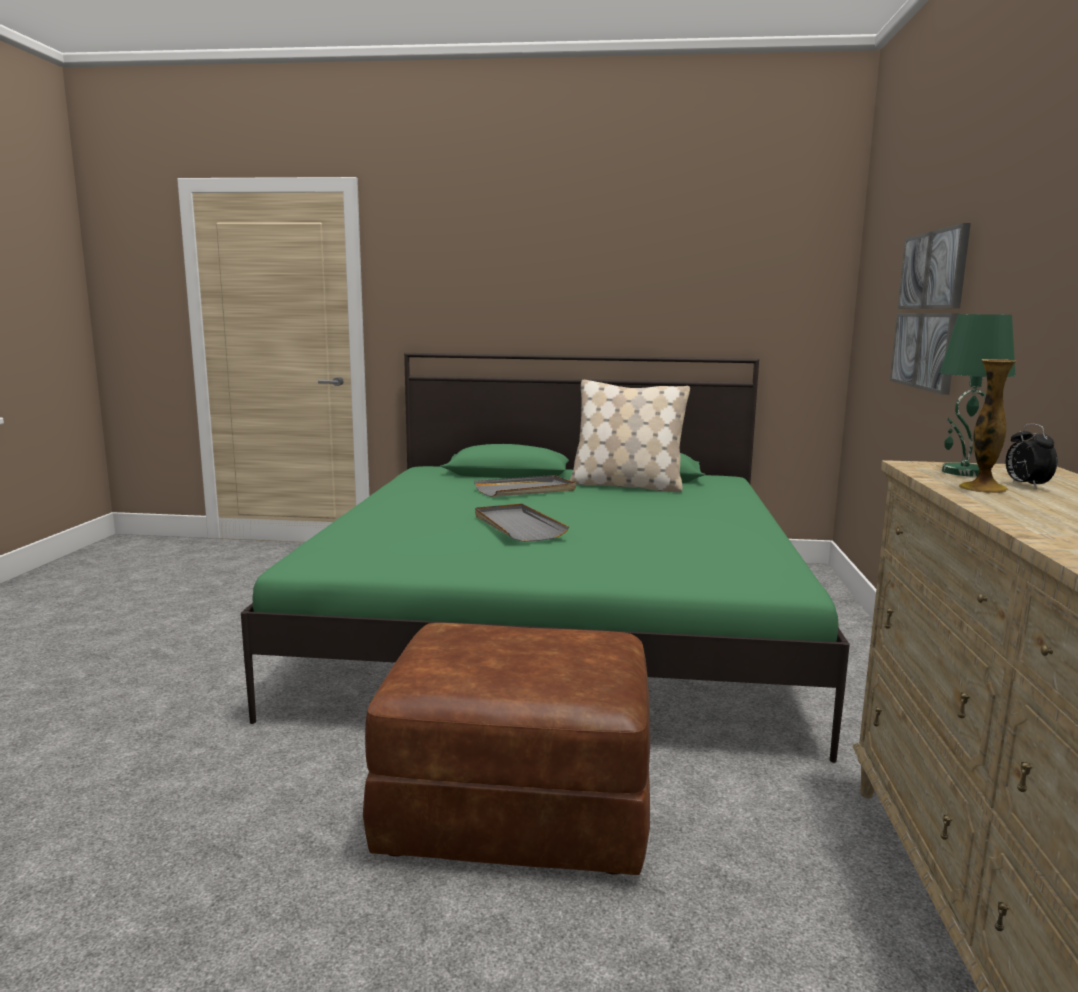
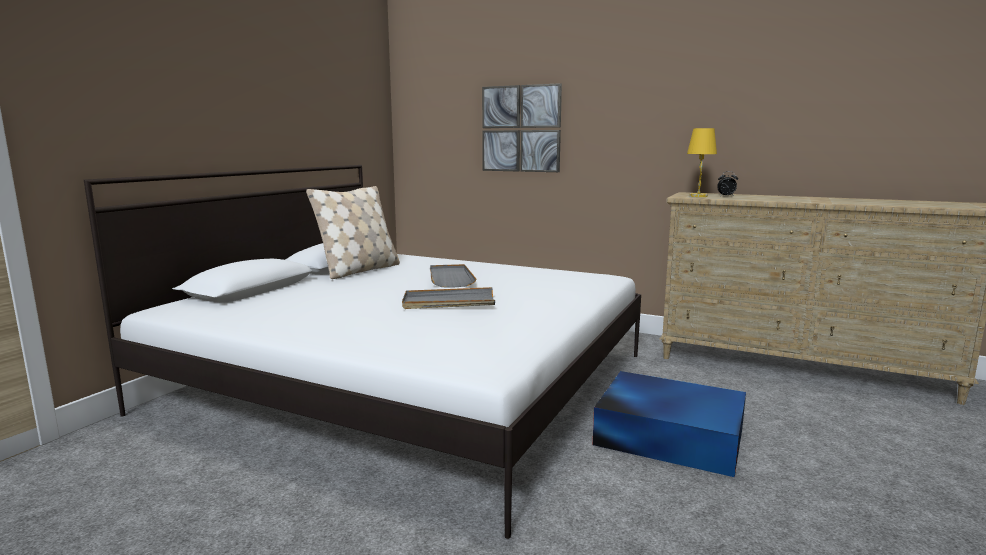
camera: 70 degrees left, 0 degrees up
green bed [241,353,850,763] -> white bed [84,165,641,539]
brown ottoman [363,623,650,875] -> blue storage box [593,371,746,477]
grey tray [474,475,576,497] -> grey tray moved to [430,264,476,287]
green table lamp [940,314,1016,477] -> yellow table lamp [687,128,717,197]
vase [959,359,1016,493] -> none

